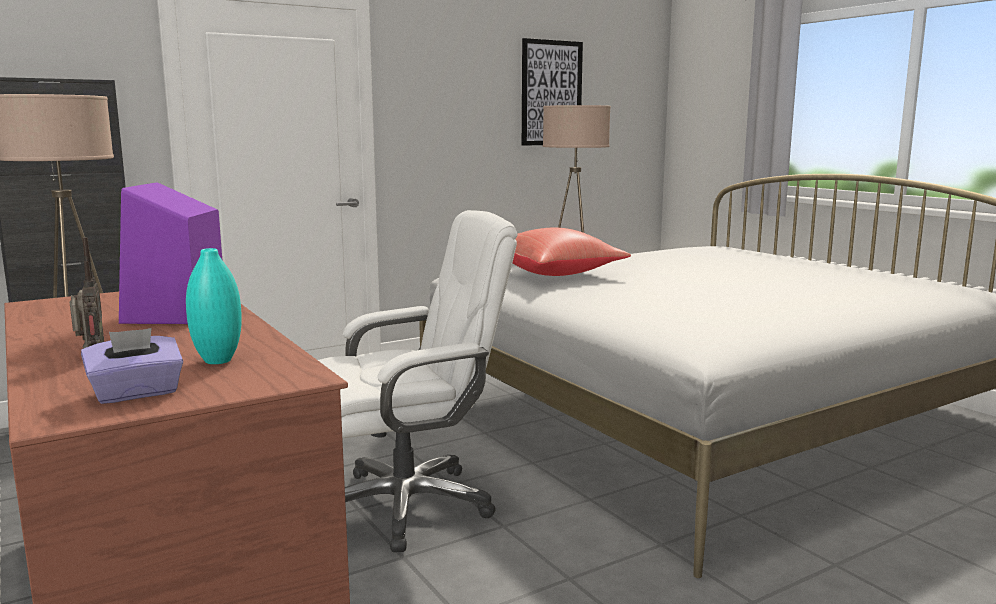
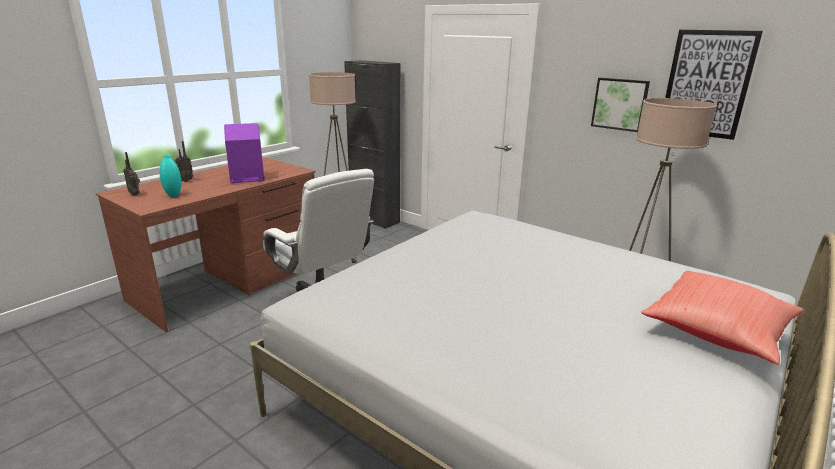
camera: 70 degrees right, 10 degrees up
purple tissue box [81,328,183,404] -> radio [124,152,140,196]
red pillow [512,228,631,276] -> red pillow moved to [641,271,804,365]
none -> picture [591,78,650,132]

